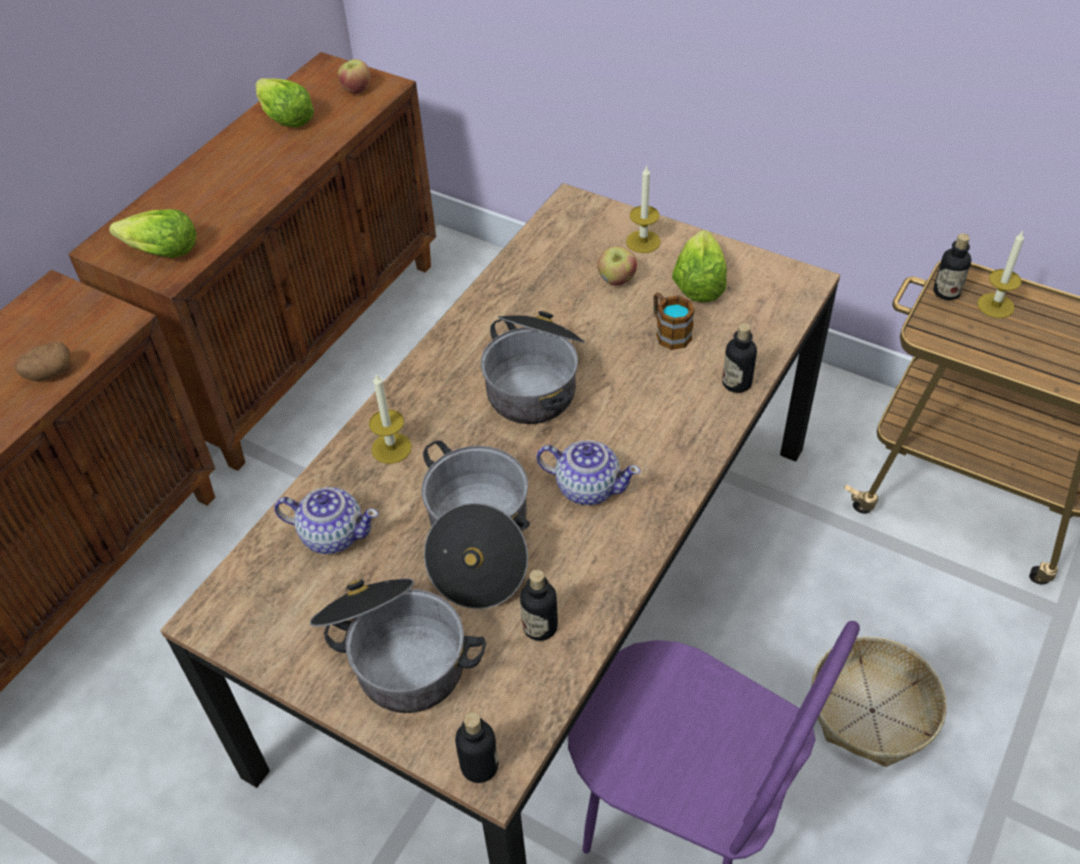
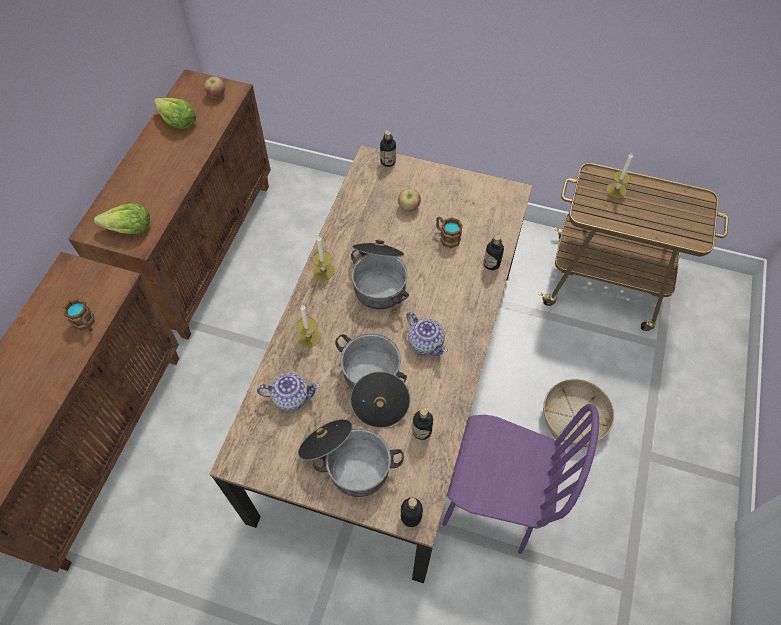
camera: 15 degrees left, 10 degrees up
potato [15,342,70,381] -> mug [63,298,95,332]
teapot [536,440,641,505] -> teapot turned 45 degrees clockwise [406,312,448,356]
candle [626,165,661,253] -> candle moved to [313,236,335,281]
lettuce [672,230,727,302] -> none
bottle [933,233,972,300] -> bottle moved to [380,130,396,167]

